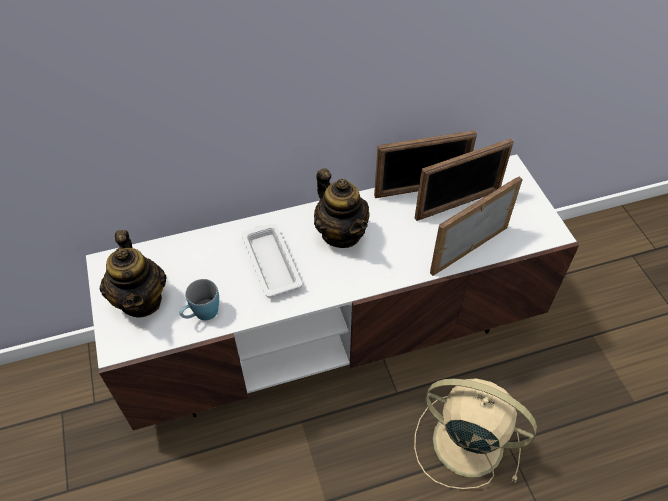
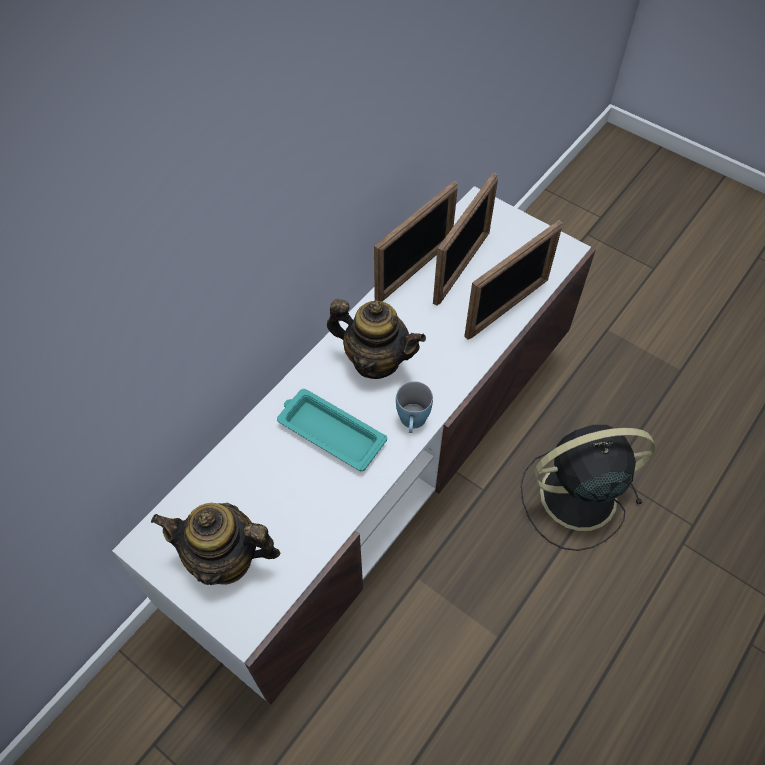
camera: 35 degrees left, 5 degrees up
teapot [100,230,167,318] -> teapot turned 150 degrees clockwise [151,503,280,585]
blue mug [179,279,219,320] -> blue mug moved to [396,381,433,433]
white tray [242,223,303,298] -> turquoise tray [277,389,387,471]
beige fan [414,378,537,489] -> black fan [521,425,656,551]
picture frame [430,177,523,276] -> picture frame turned 150 degrees counterclockwise [464,220,562,340]

